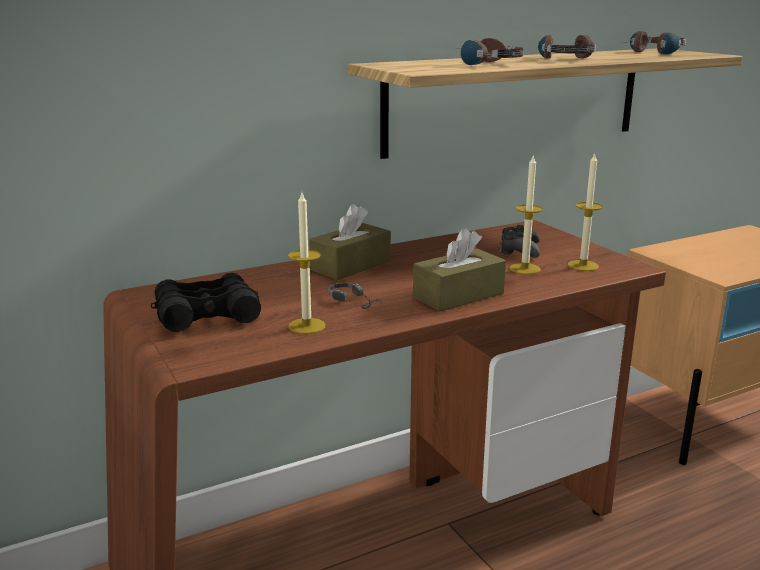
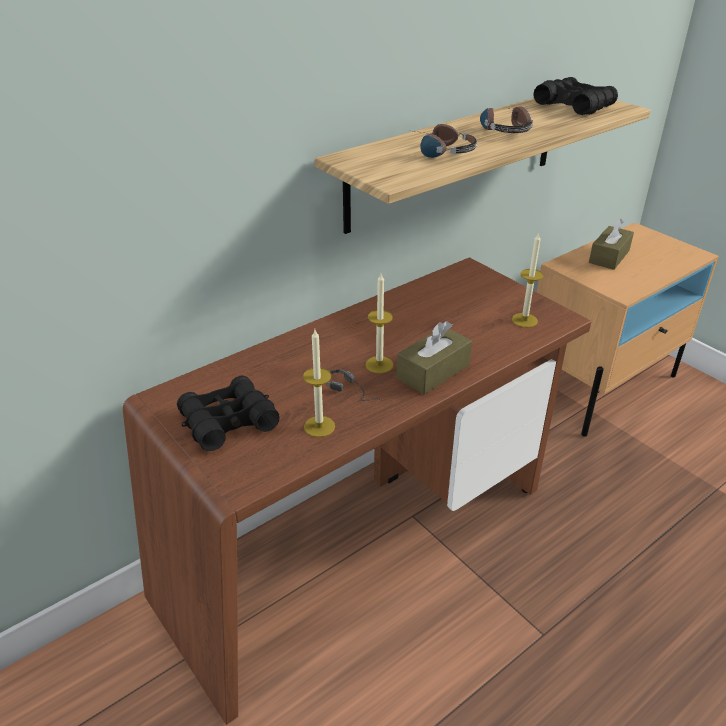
camera: 10 degrees left, 15 degrees up
brown tissue box [309,204,391,280] -> brown tissue box moved to [589,219,634,270]
black game controller [499,225,540,257] -> none
candle [509,156,543,274] -> candle moved to [365,274,394,373]
headphones [620,31,686,54] -> black binoculars [534,77,618,115]

